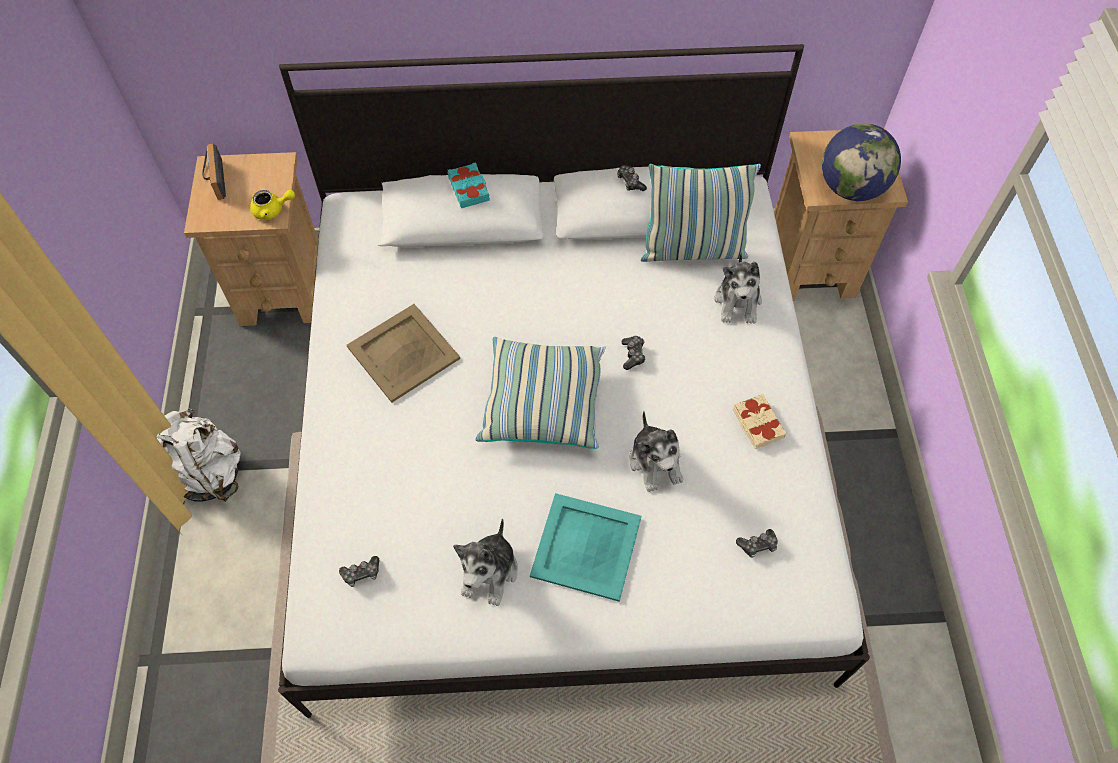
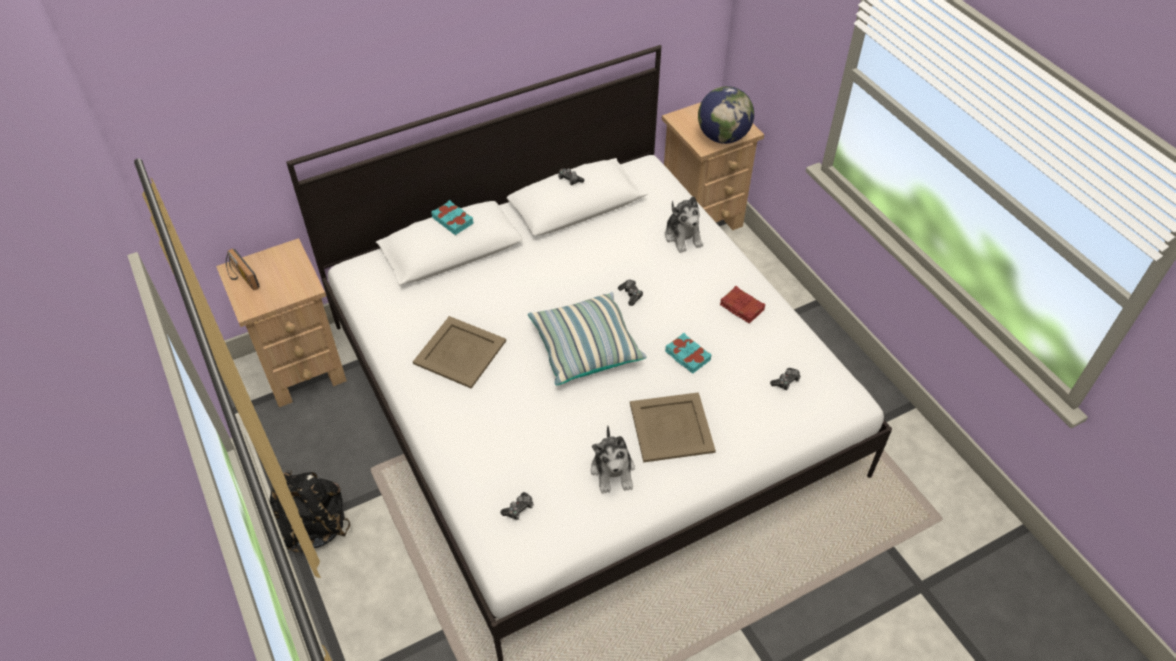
camera: 25 degrees left, 10 degrees down
white backpack [156,408,241,502] -> black backpack [270,470,351,552]
yellow teapot [250,190,295,220] -> none
turquoise tray [530,493,642,602] -> beige tray [630,392,716,463]
plush toy [630,411,683,492] -> turquoise book [665,333,712,374]
pillow [641,164,761,262] -> none
beige book [733,394,787,449] -> red book [720,286,766,324]

